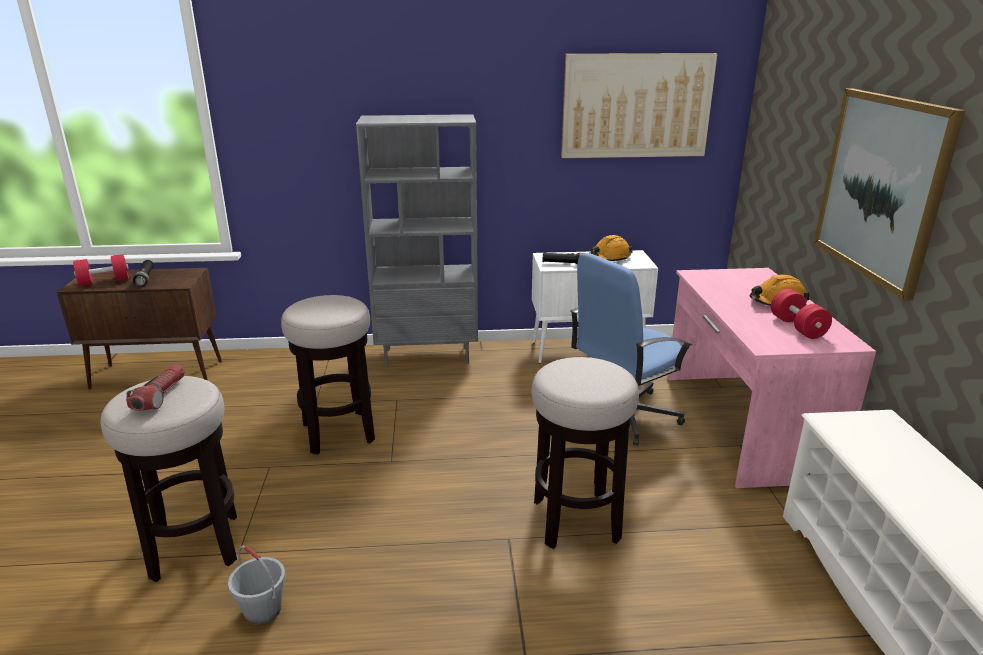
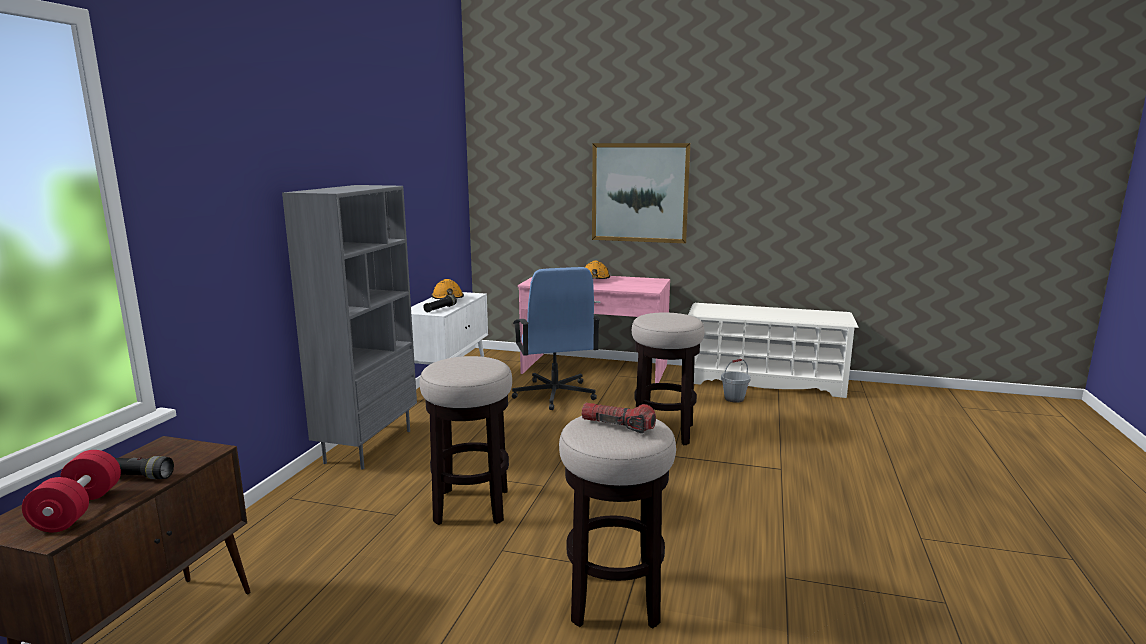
camera: 70 degrees left, 10 degrees down
grey bucket [228,546,286,625] -> grey bucket moved to [721,359,751,403]
picture [561,53,718,158] -> none
red dumbbell [771,289,832,339] -> none

